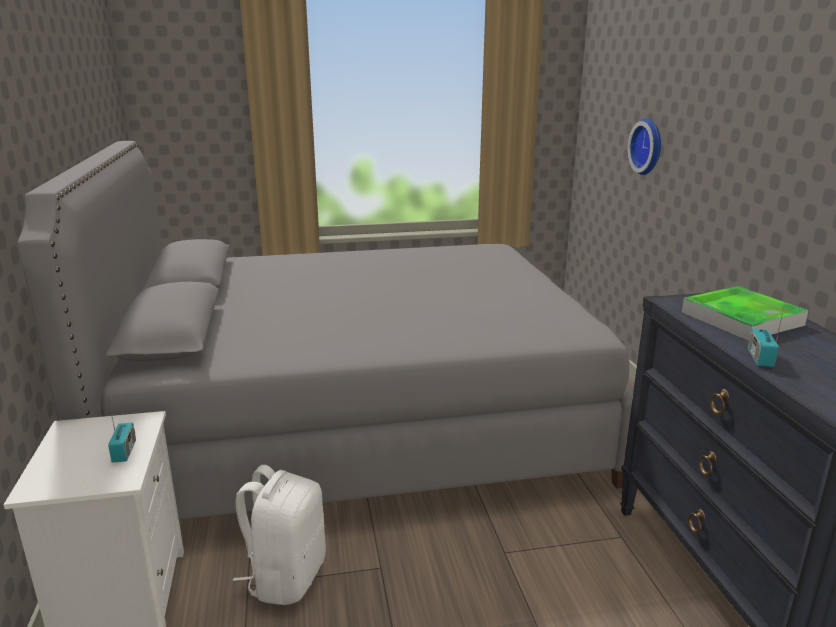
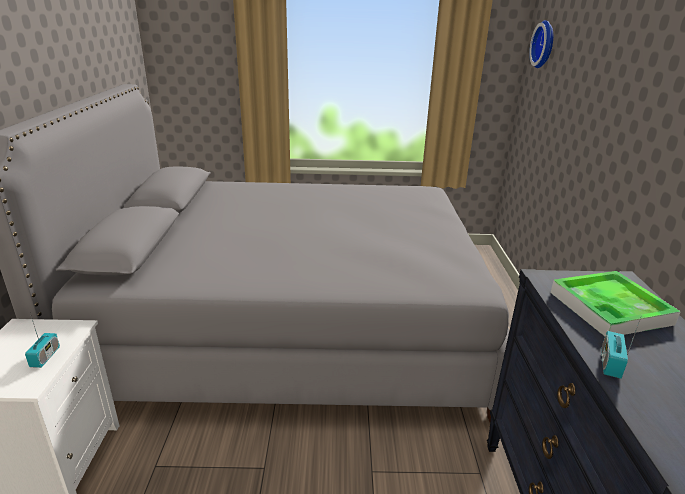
camera: 10 degrees right, 5 degrees up
white backpack [233,465,326,605] -> none
wall clock [628,118,661,175] -> wall clock moved to [529,20,553,68]

